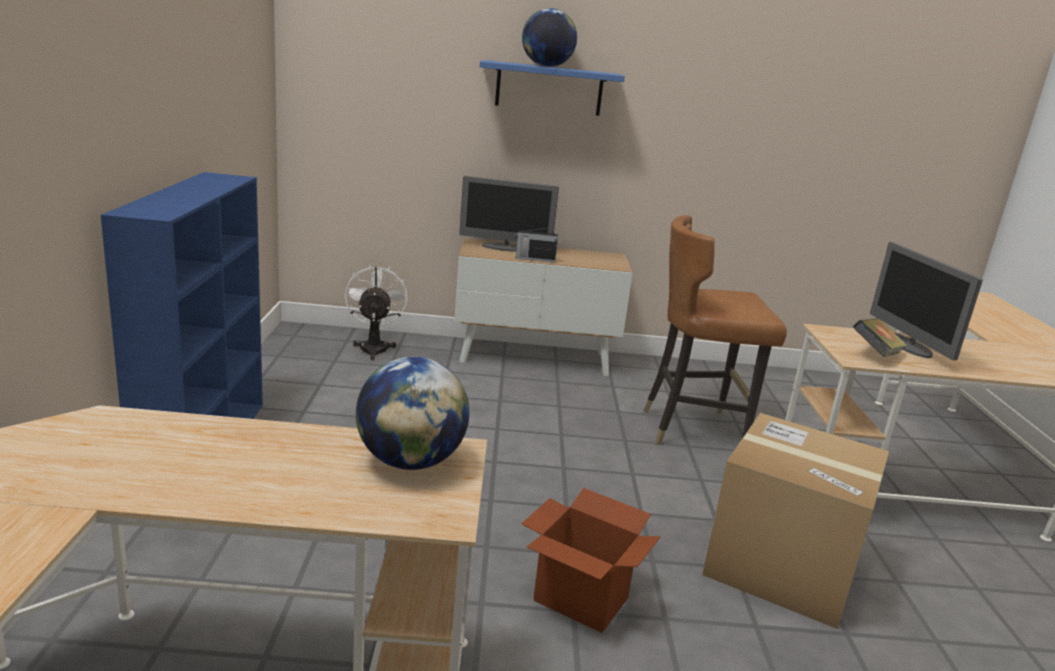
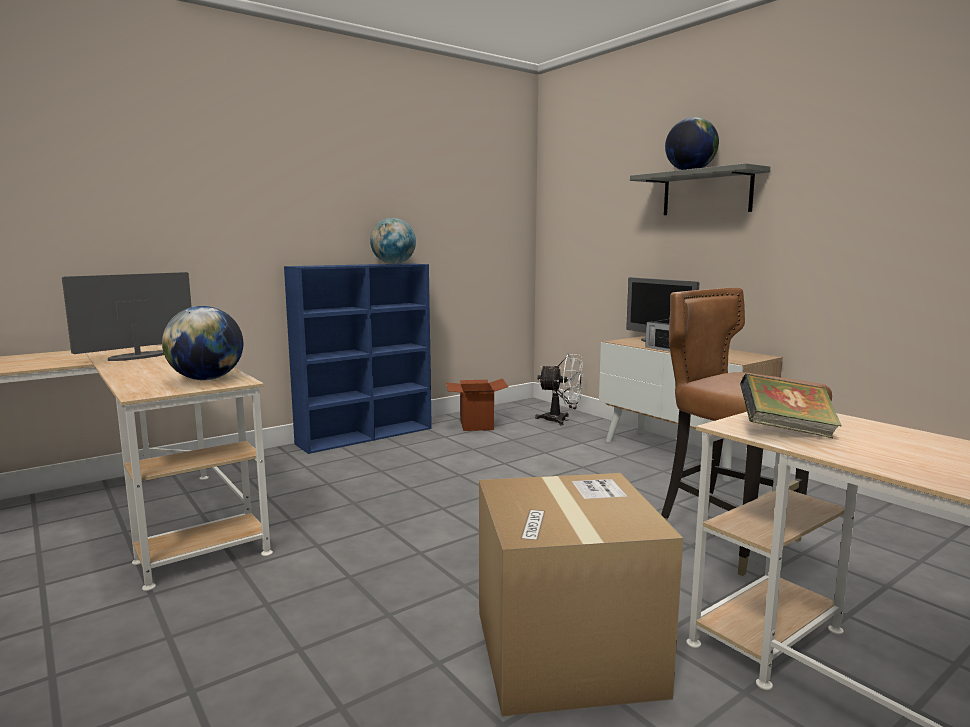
camera: 55 degrees right, 10 degrees down
white fan [345,264,407,360] -> white fan turned 60 degrees clockwise [535,354,583,426]
blue shelf [480,60,625,116] -> grey shelf [630,163,770,215]
cardboard box [522,488,661,633] -> cardboard box moved to [446,378,508,431]
monitor [870,242,983,360] -> monitor moved to [62,272,192,361]
none -> globe [370,218,416,264]

